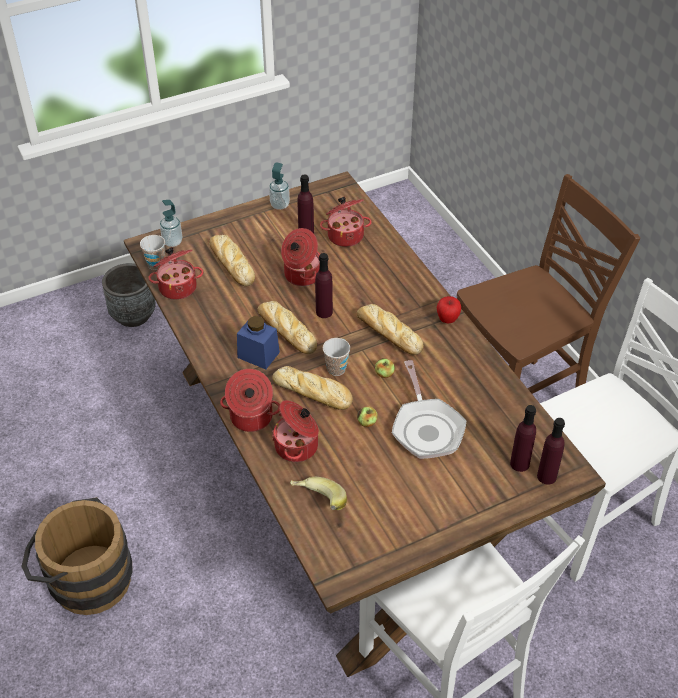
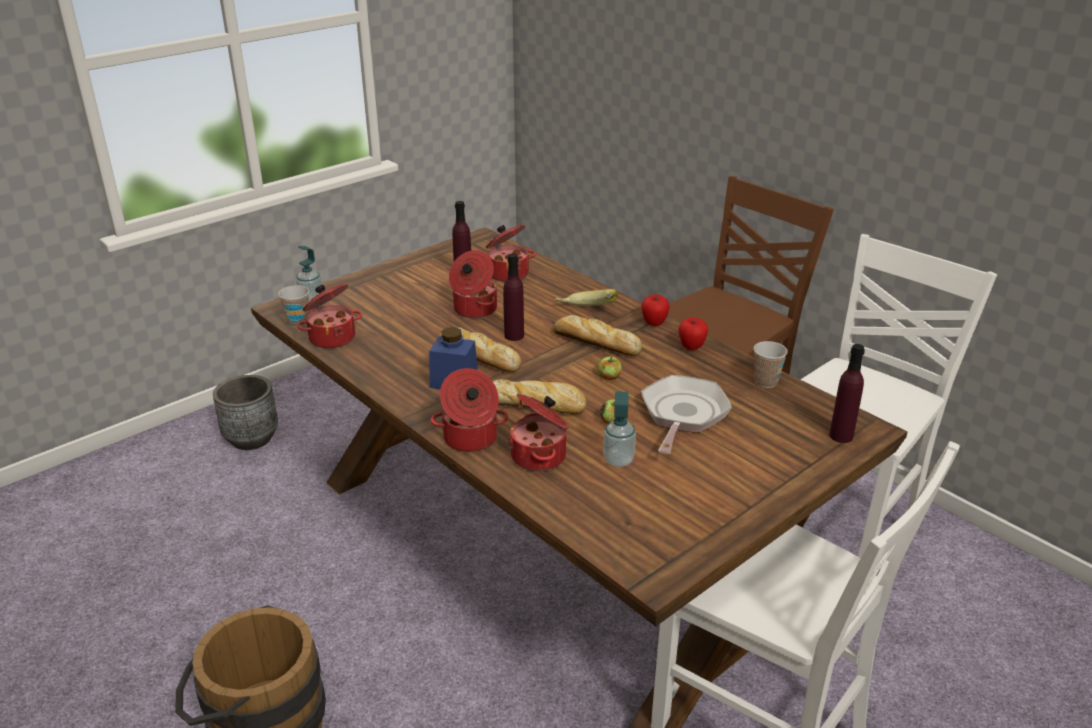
camera: 15 degrees left, 15 degrees down
bread [209,235,255,286] -> none
soap dispenser [269,162,290,210] -> soap dispenser moved to [603,391,636,467]
banana [290,477,347,510] -> banana moved to [555,289,618,306]
cup [323,338,350,376] -> cup moved to [754,341,788,388]
frying pan [392,360,466,459] -> frying pan turned 135 degrees counterclockwise [641,375,732,454]
purple bottle [510,405,536,472] -> none
none -> apple [678,317,708,350]

